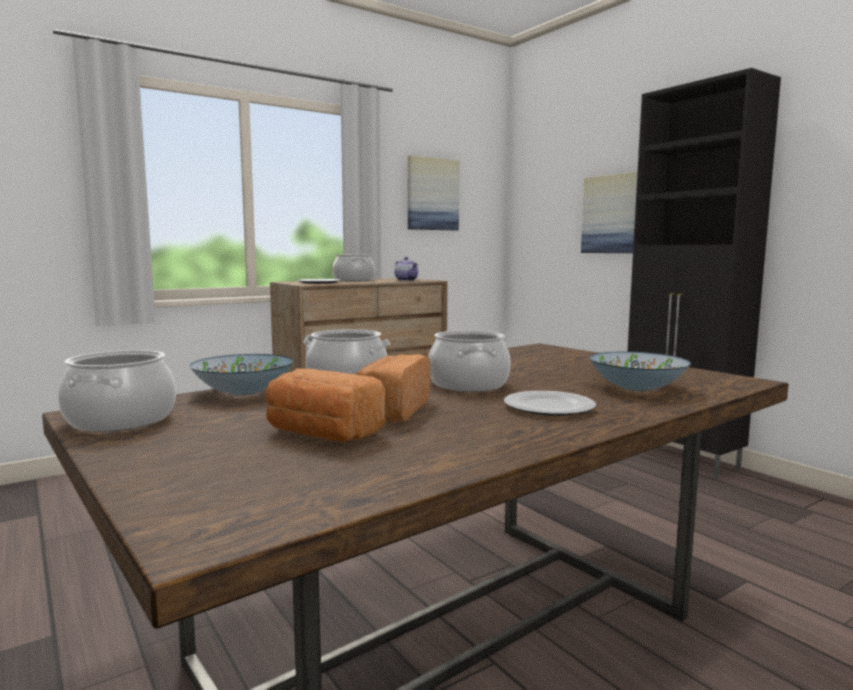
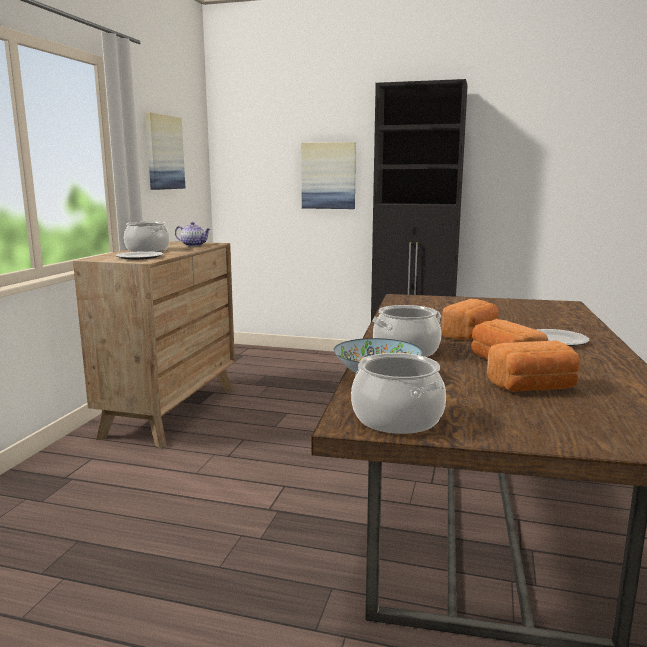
camera: 40 degrees left, 5 degrees up
cooking pot [428,330,511,392] -> bread [441,299,499,340]
bowl [589,352,691,391] -> none

